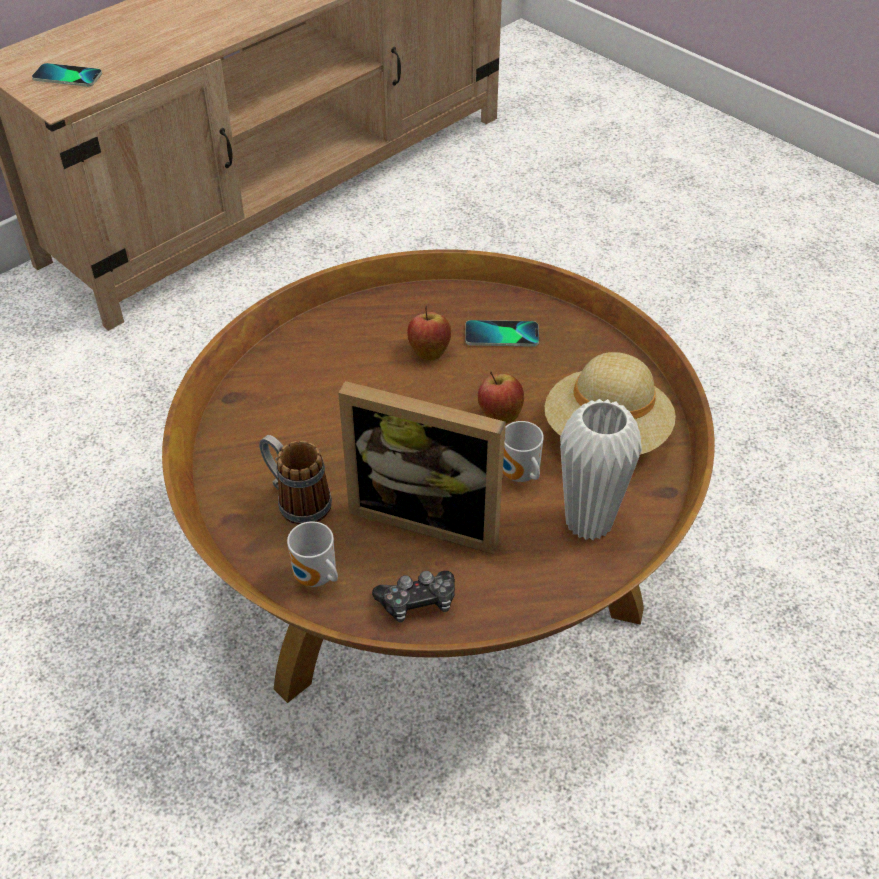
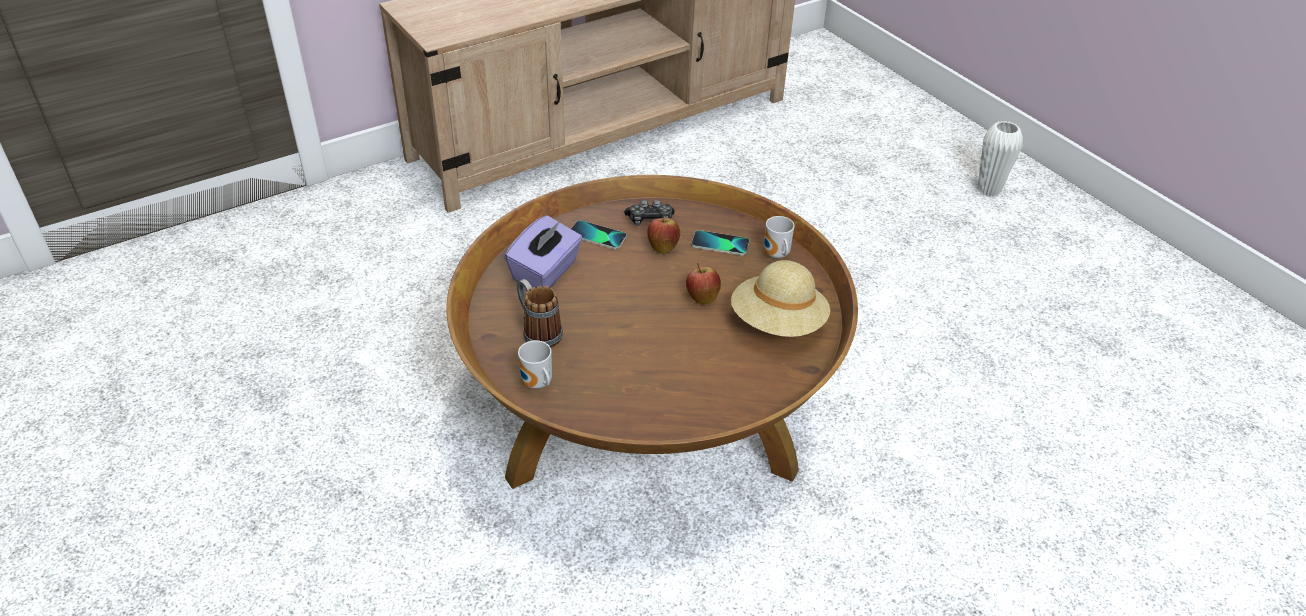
camera: 10 degrees right, 5 degrees down
phone [32,63,102,87] -> phone moved to [571,220,627,249]
picture frame [338,381,506,554] -> none
game controller [372,571,455,622] -> game controller moved to [624,200,675,226]
mug [503,421,544,482] -> mug moved to [764,216,794,259]
white vase [560,399,642,540] -> white vase moved to [978,121,1023,197]
none -> purple tissue box [505,215,583,288]

